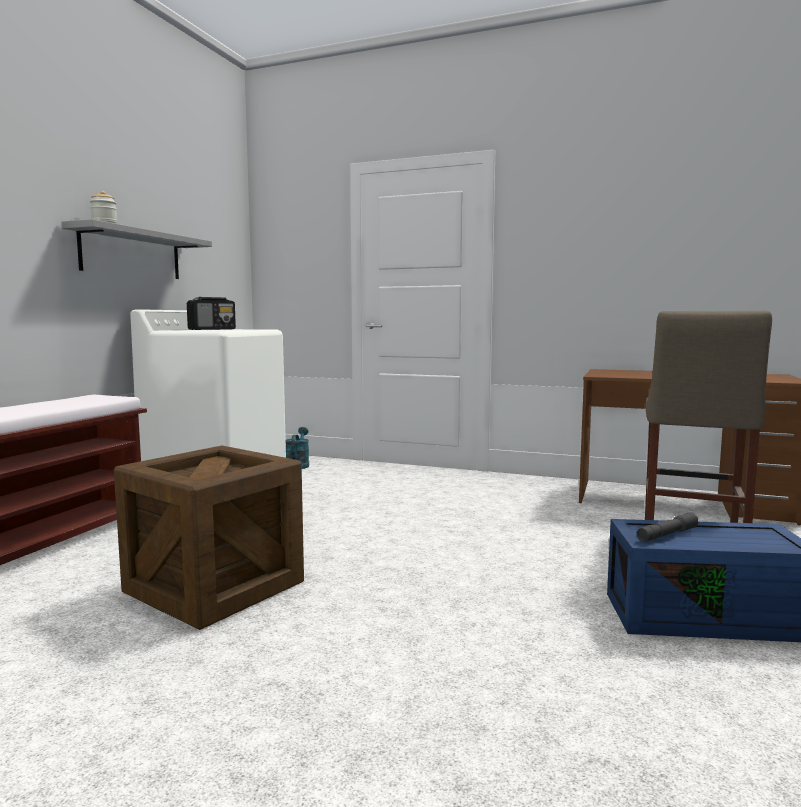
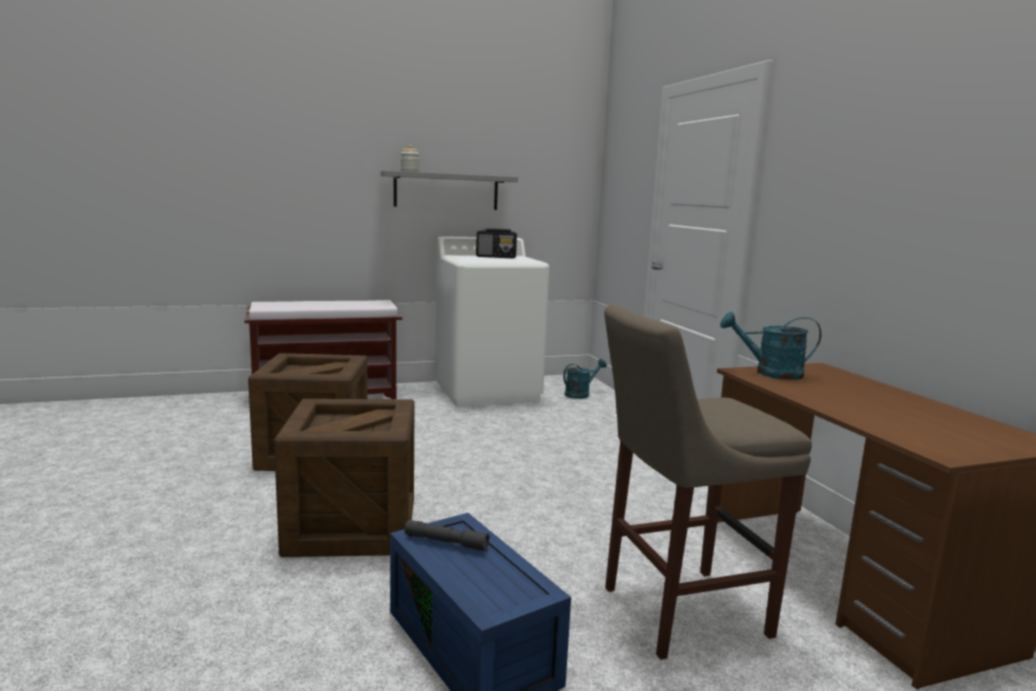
camera: 50 degrees right, 5 degrees up
none -> crate [274,399,415,557]
none -> turquoise watering can [720,312,821,380]

